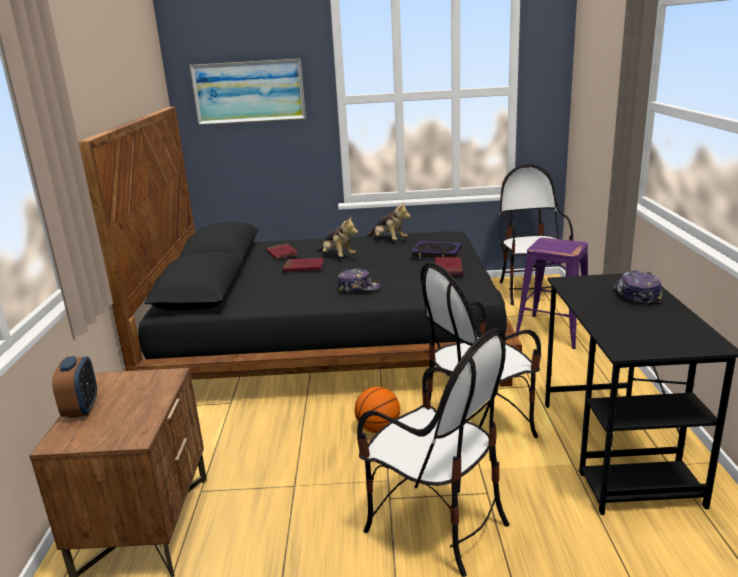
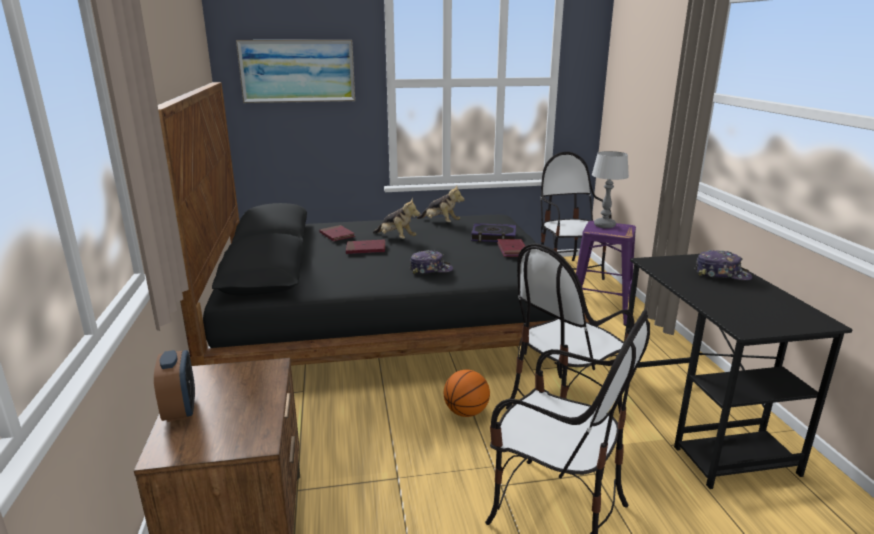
camera: 10 degrees left, 0 degrees up
cap [613,270,662,304] -> cap turned 120 degrees clockwise [694,250,752,280]
none -> table lamp [592,151,629,228]

